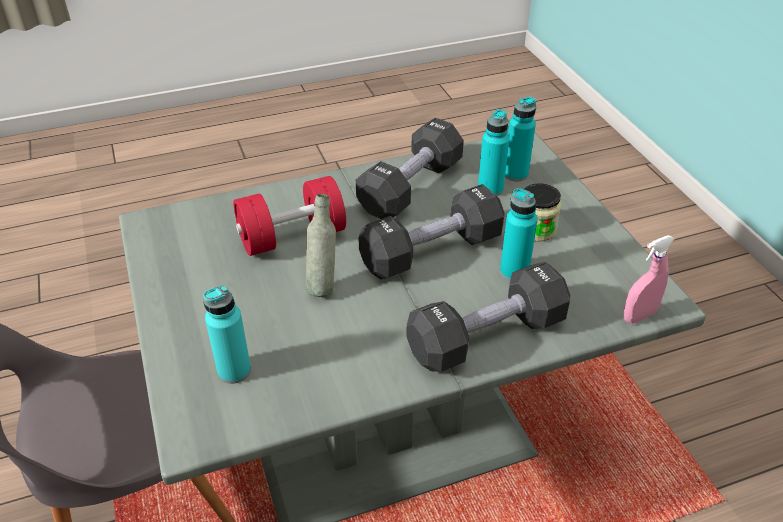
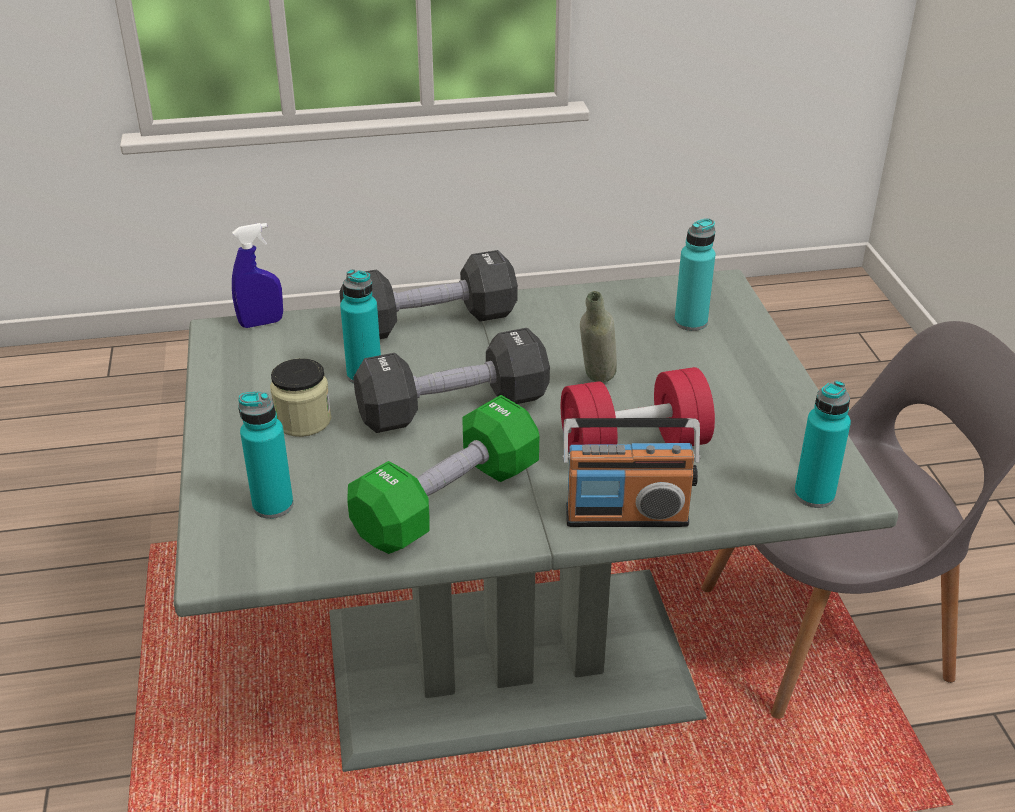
camera: 170 degrees left, 5 degrees down
black dumbbell [356,118,464,219] -> green dumbbell [347,395,539,554]
turquoise bottle [478,109,510,196] -> turquoise bottle moved to [794,381,851,508]
pink spray bottle [624,235,675,324] -> blue spray bottle [232,223,283,328]
none -> radio [562,418,700,527]

